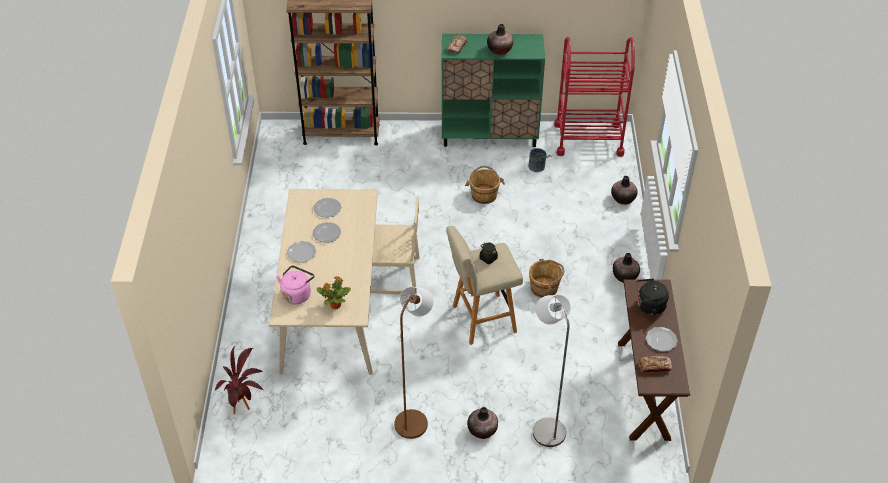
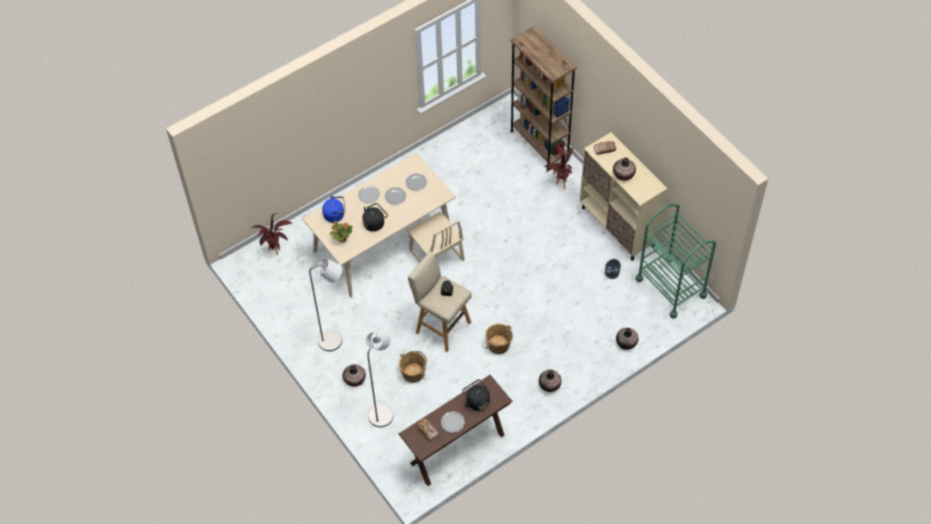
camera: 55 degrees right, 10 degrees up
pink kettle [277,265,314,304] -> blue kettle [322,196,345,223]
brown floor lamp [395,287,433,439] -> grey floor lamp [309,258,342,351]
green cabinet [442,34,545,147] -> beige cabinet [580,133,667,261]
brown bucket [465,166,505,204] -> brown bucket moved to [399,351,427,383]
red cart [554,37,635,157] -> green cart [635,204,716,319]
none -> black kettle [362,203,388,232]
none -> potted plant [544,144,574,190]

